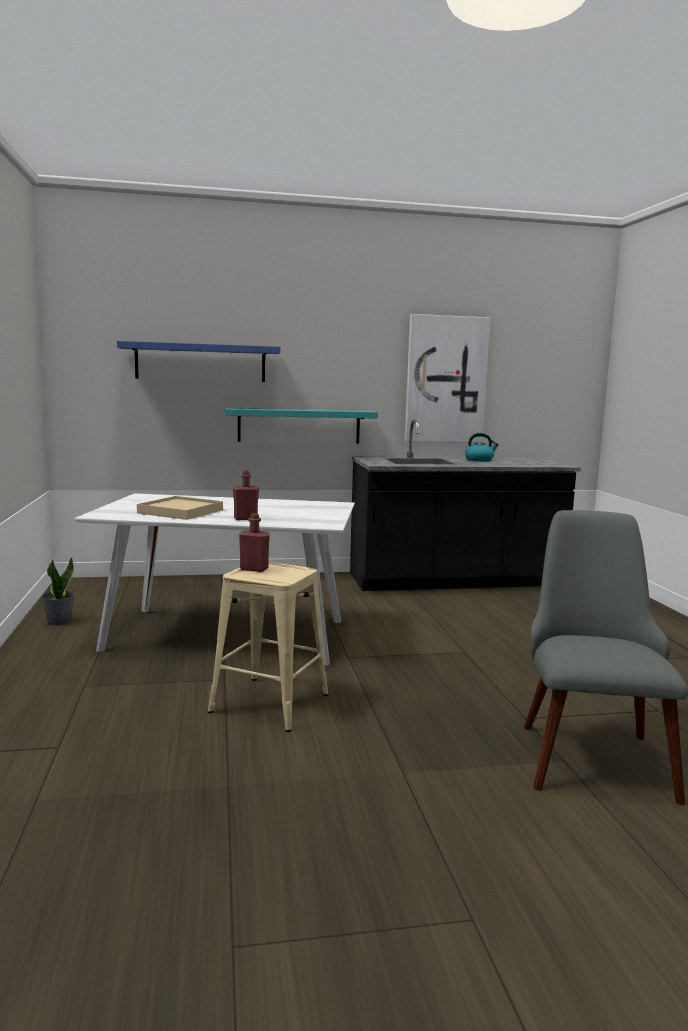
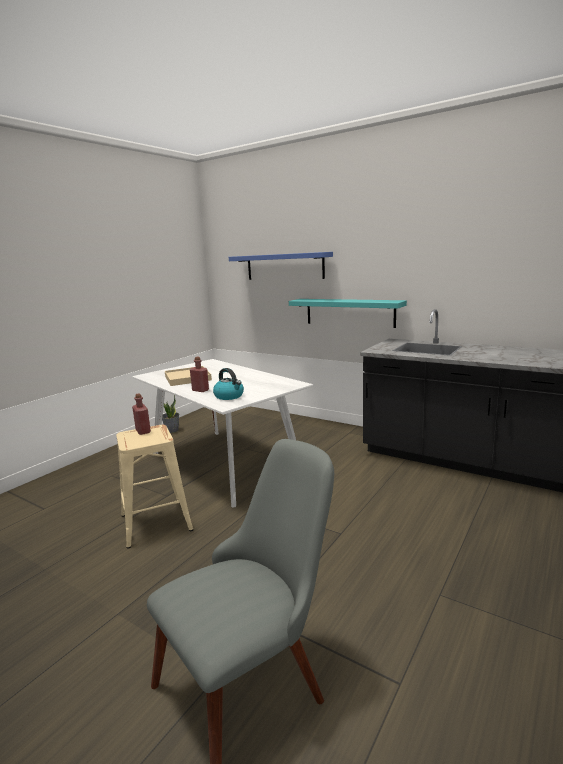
camera: 45 degrees right, 5 degrees up
picture [405,314,491,442] -> none
kettle [465,433,499,462] -> kettle moved to [213,368,244,400]

